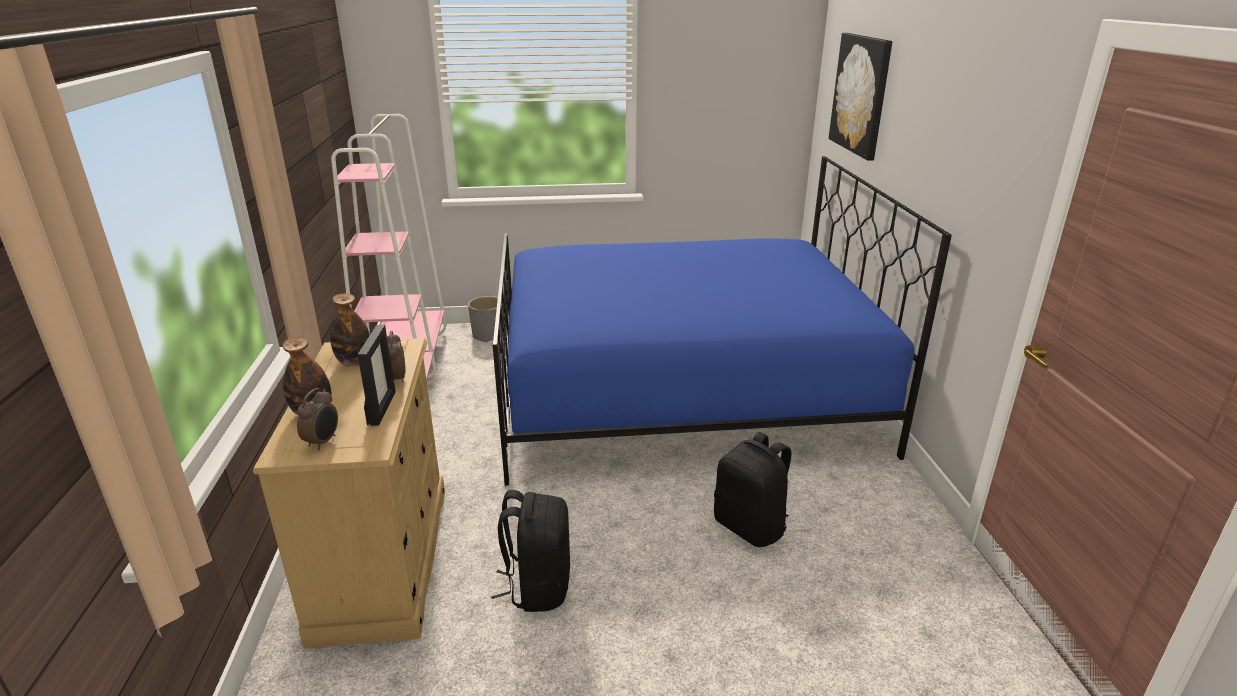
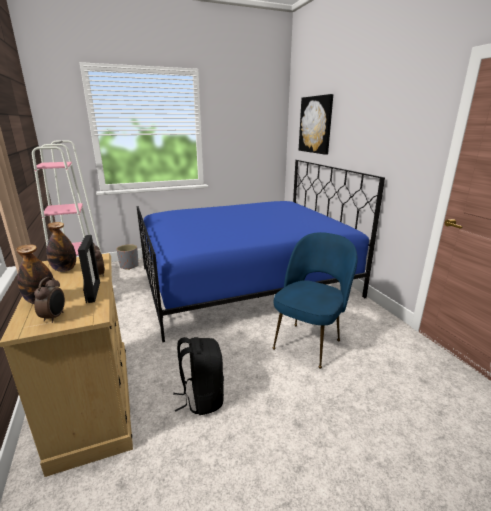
camera: 15 degrees left, 5 degrees down
black backpack [714,432,791,547] -> blue chair [273,232,358,369]

